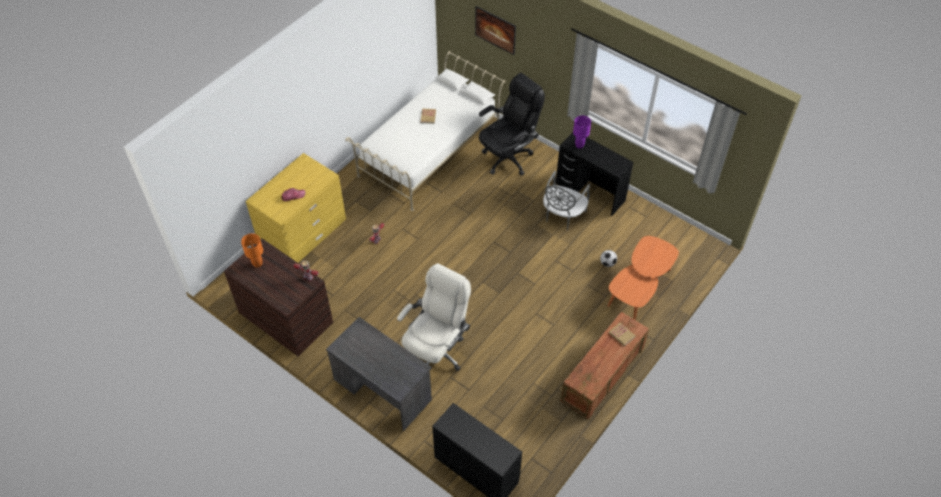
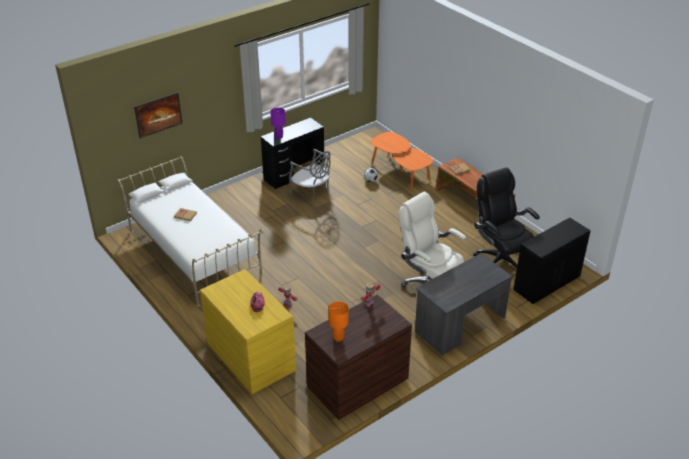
camera: 75 degrees left, 15 degrees down
black office chair [479,73,545,176] -> black office chair moved to [473,167,540,269]

